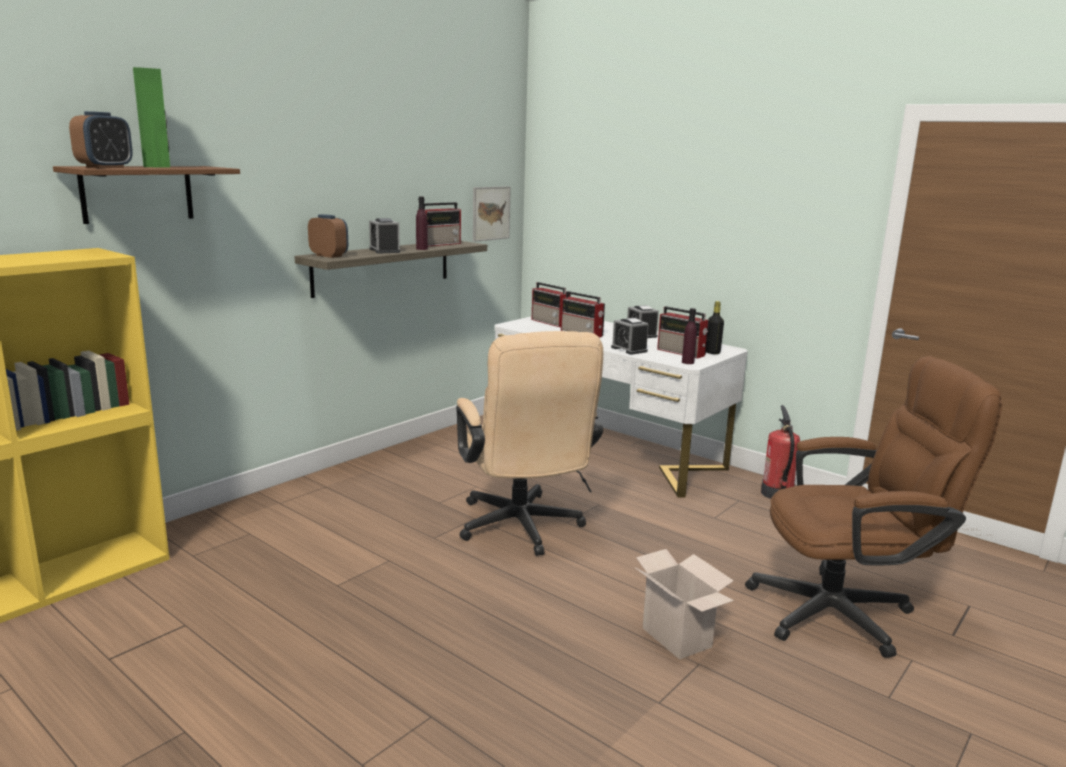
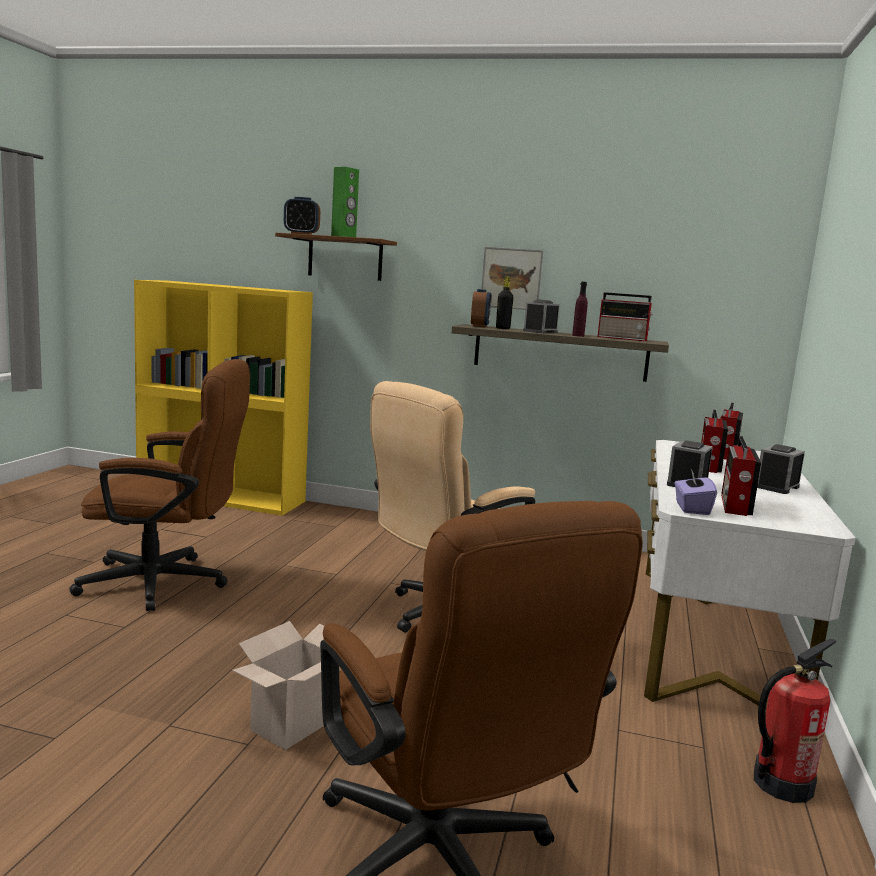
camera: 65 degrees right, 5 degrees down
picture [473,186,511,242] -> picture moved to [481,247,544,310]
purple bottle [682,308,697,364] -> purple tissue box [675,469,717,515]
black bottle [706,301,724,354] -> black bottle moved to [496,276,514,329]
none -> brown office chair [69,359,250,611]

